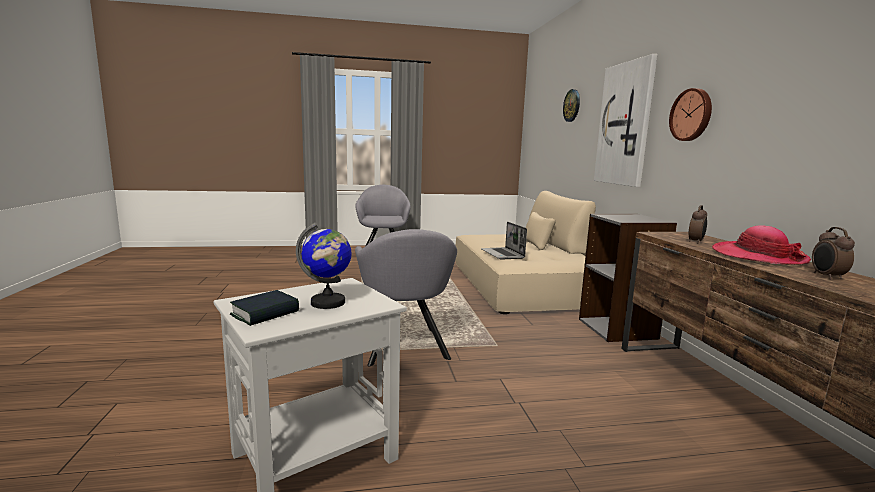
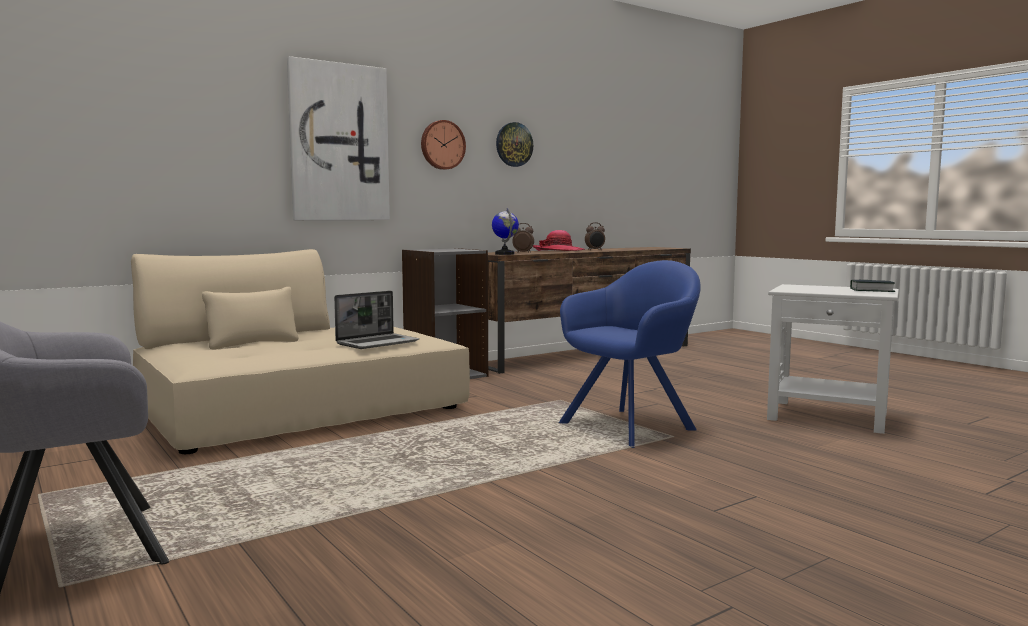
camera: 115 degrees left, 5 degrees down
globe [296,222,352,309] -> globe moved to [492,208,519,255]
grey armchair [355,229,457,367] -> blue armchair [559,260,701,448]
wall clock [563,89,580,122] -> wall clock moved to [496,122,533,167]

